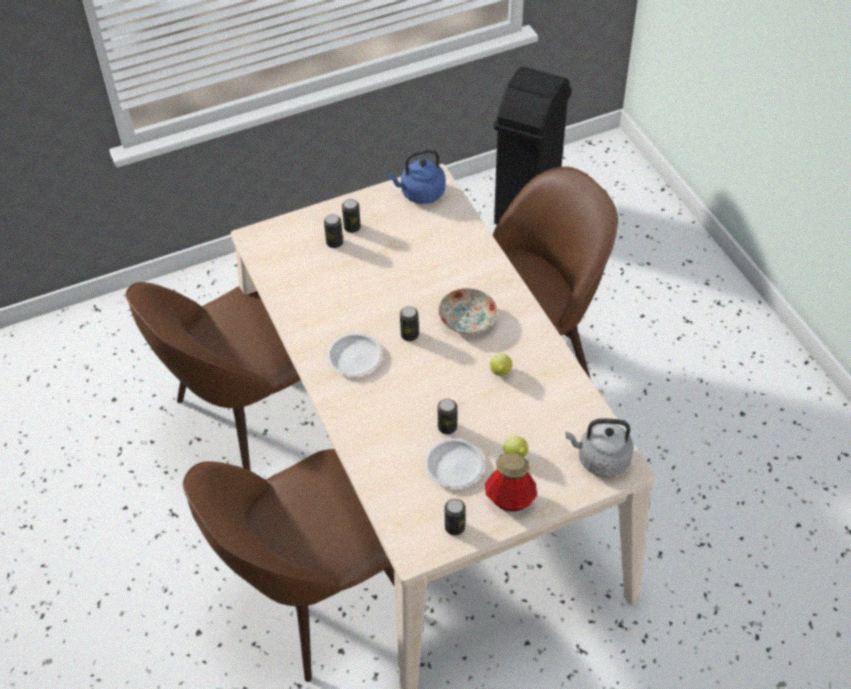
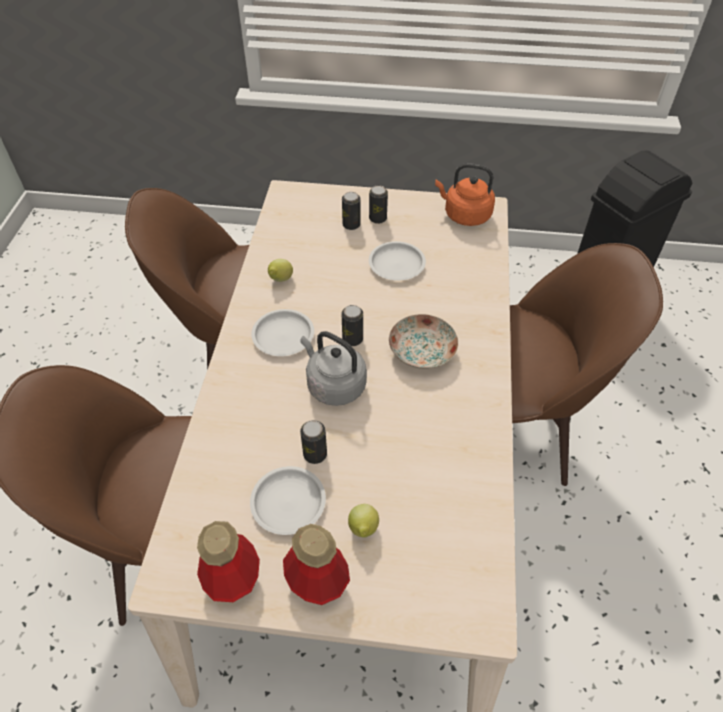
camera: 30 degrees right, 0 degrees up
blue kettle [388,149,445,204] -> orange kettle [435,163,495,226]
can [445,499,466,535] -> bottle [197,521,260,602]
lemon [490,354,512,376] -> lemon moved to [268,259,293,282]
grey kettle [565,418,634,478] -> grey kettle moved to [300,331,367,406]
none -> white plate [369,241,426,281]

